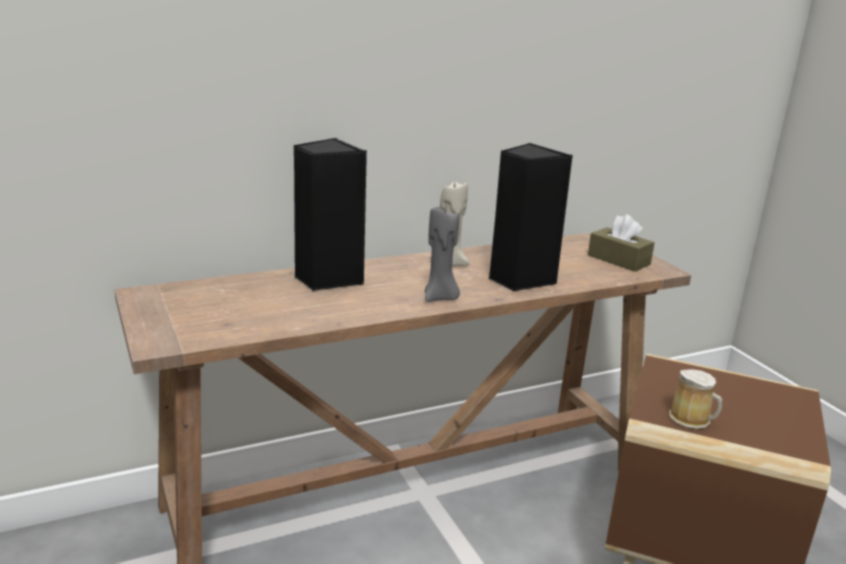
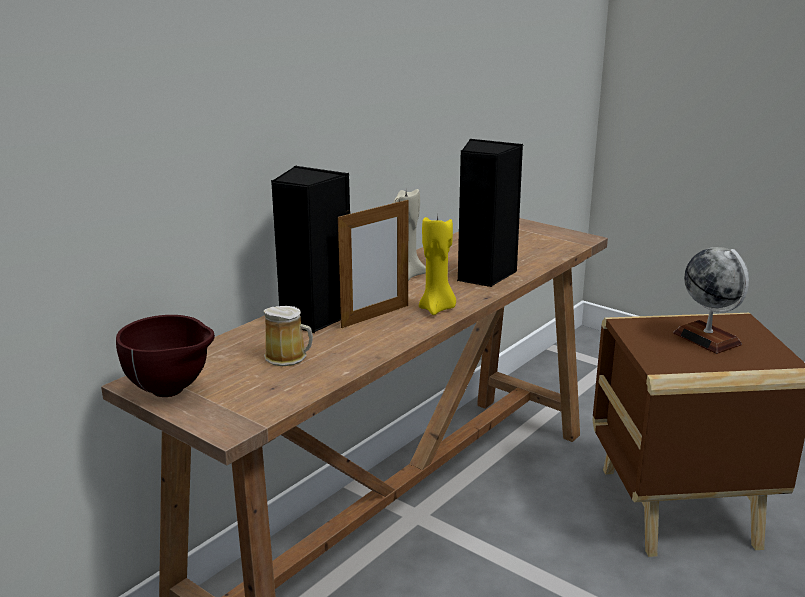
camera: 25 degrees left, 0 degrees up
grey candle [425,205,460,302] -> yellow candle [419,215,456,315]
brown tissue box [588,214,654,272] -> none
mug [669,369,722,429] -> mug moved to [264,306,313,366]
none -> brown bowl [116,315,215,397]
none -> picture frame [338,198,408,328]
none -> globe [673,247,749,354]

